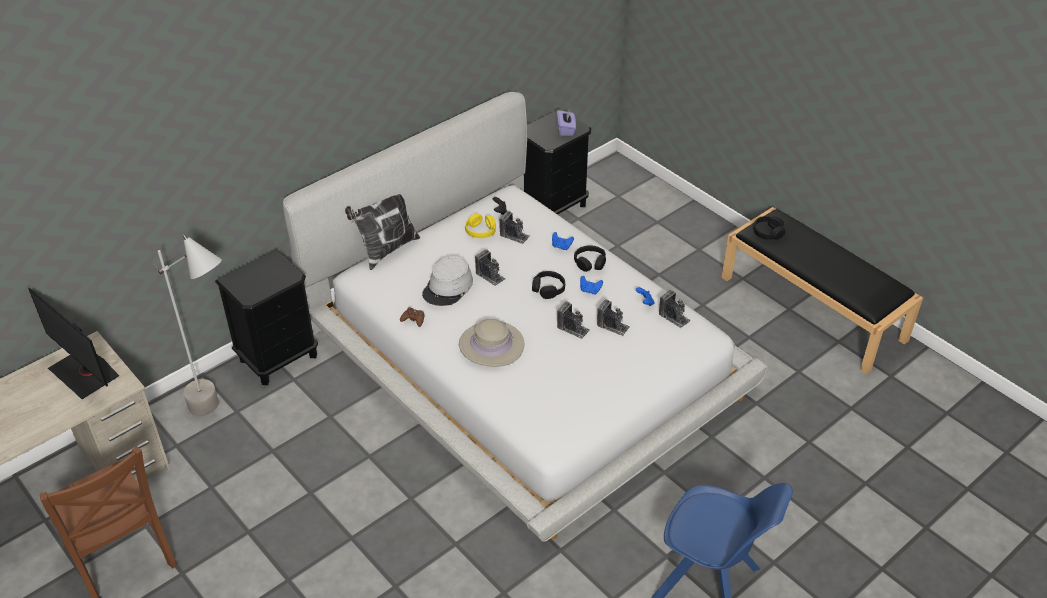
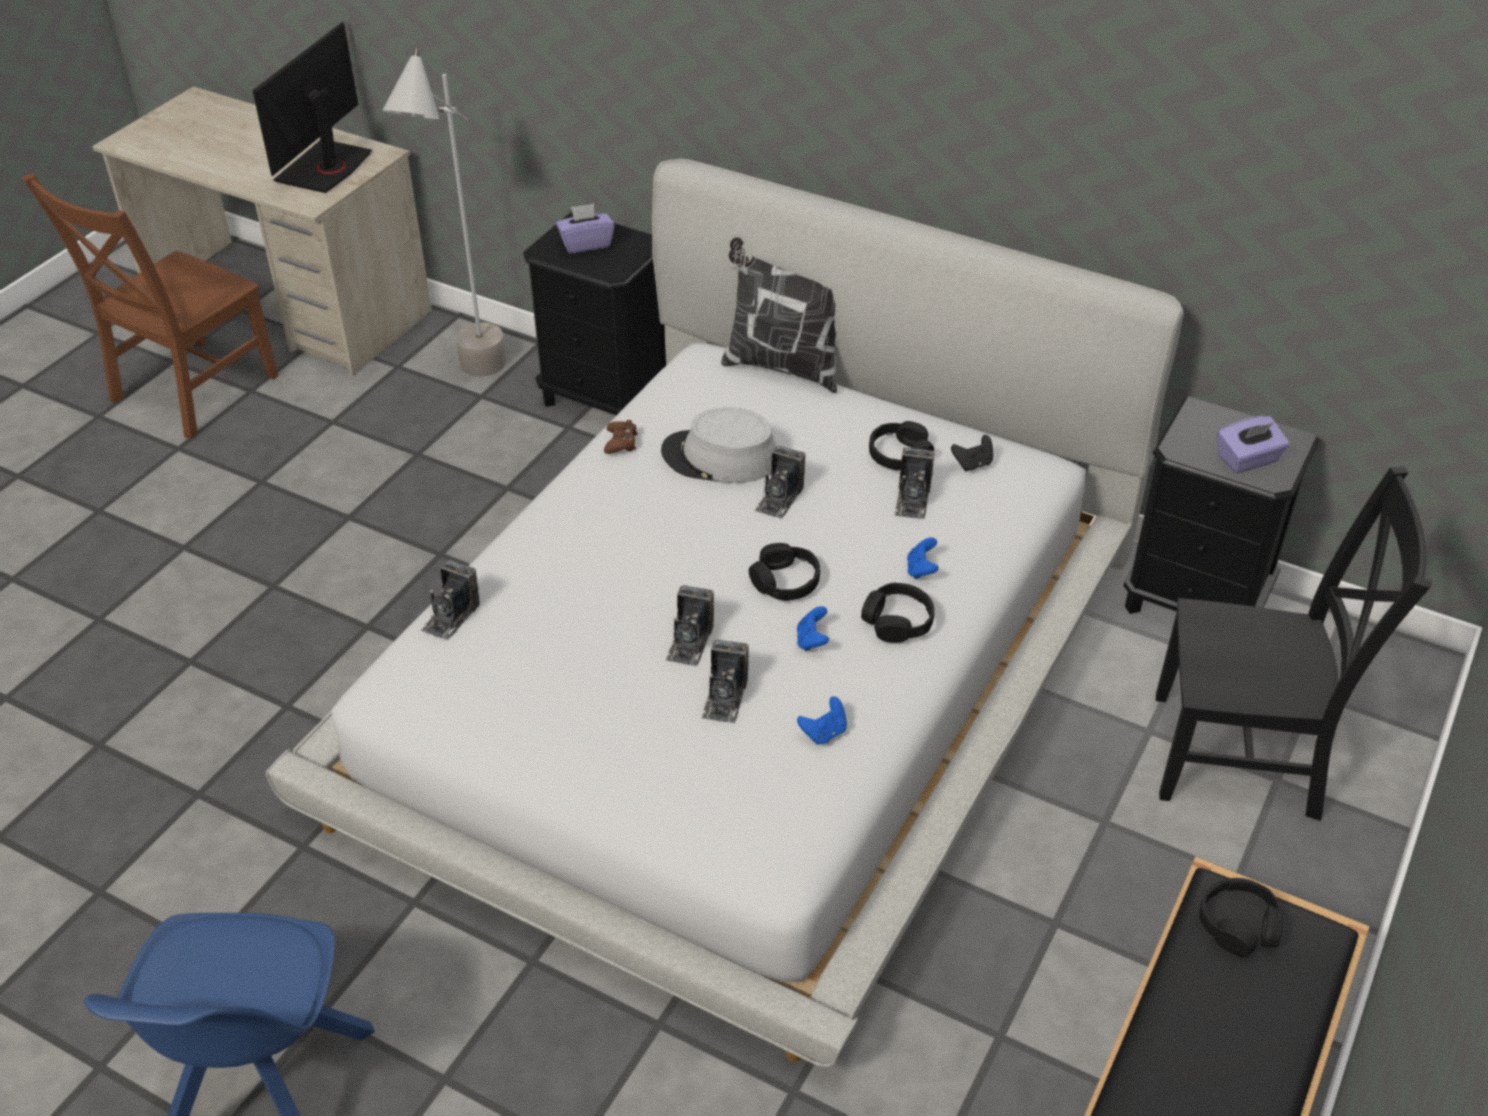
camera: 70 degrees right, 0 degrees up
beige hat [459,319,525,367] -> none
yellow headphones [465,213,496,238] -> black headphones [869,421,934,470]
camera [659,290,691,328] -> camera moved to [421,560,480,640]
none -> purple tissue box [556,203,615,254]
none -> black chair [1156,466,1432,821]

